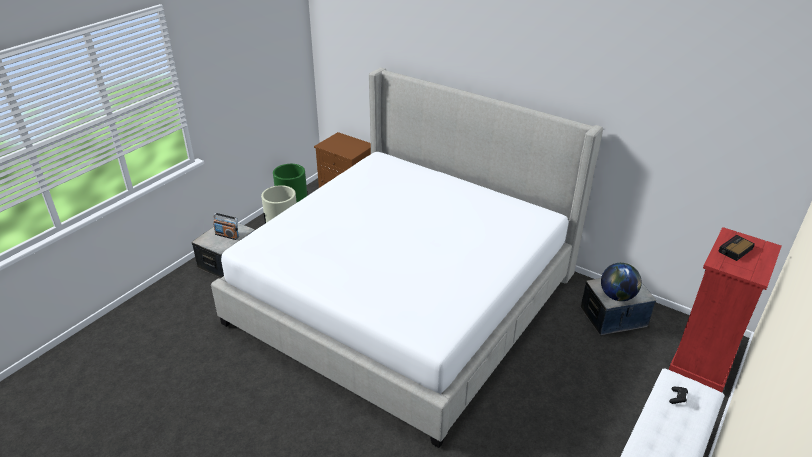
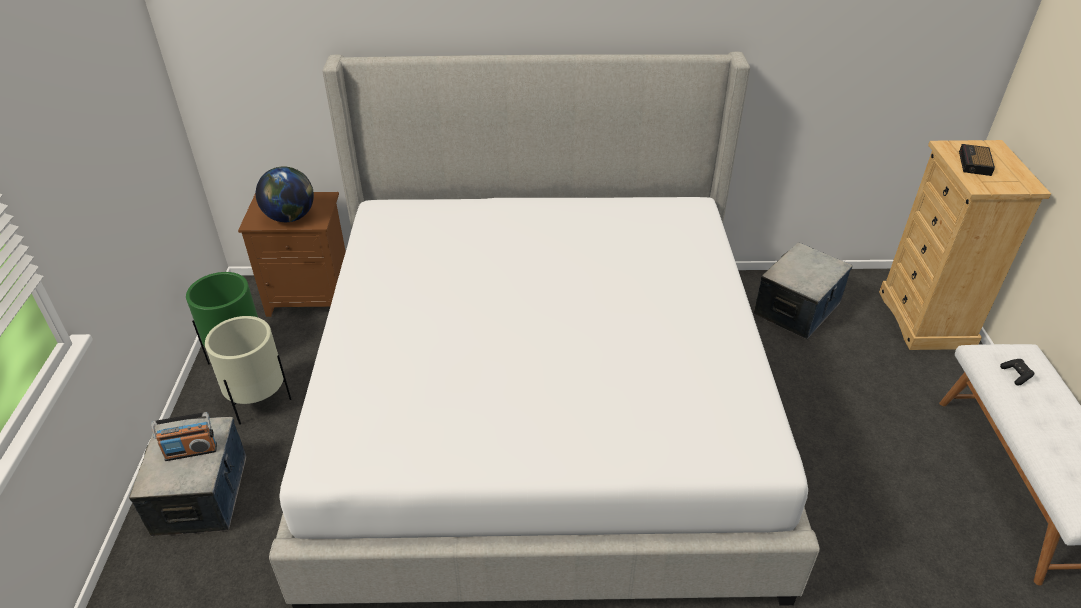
camera: 35 degrees left, 5 degrees up
globe [601,263,642,301] -> globe moved to [256,167,314,222]
red dresser [669,227,782,392] -> beige dresser [879,140,1051,350]

